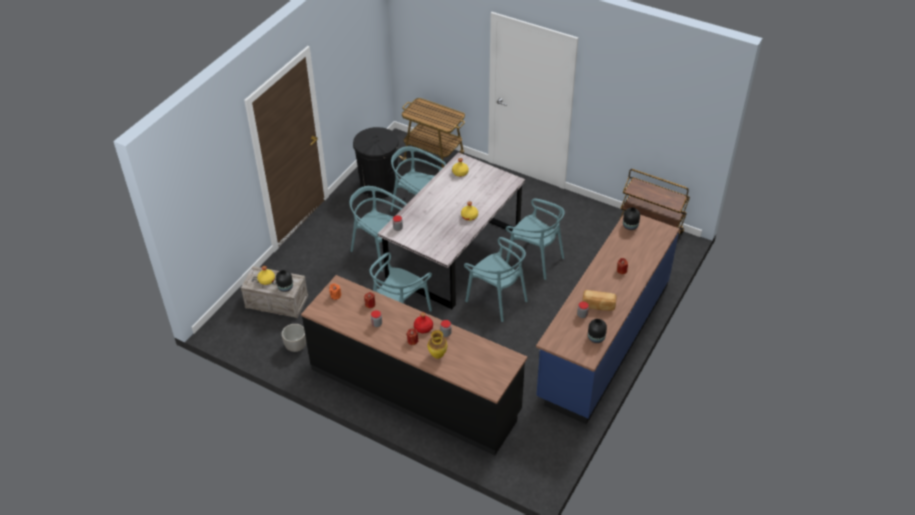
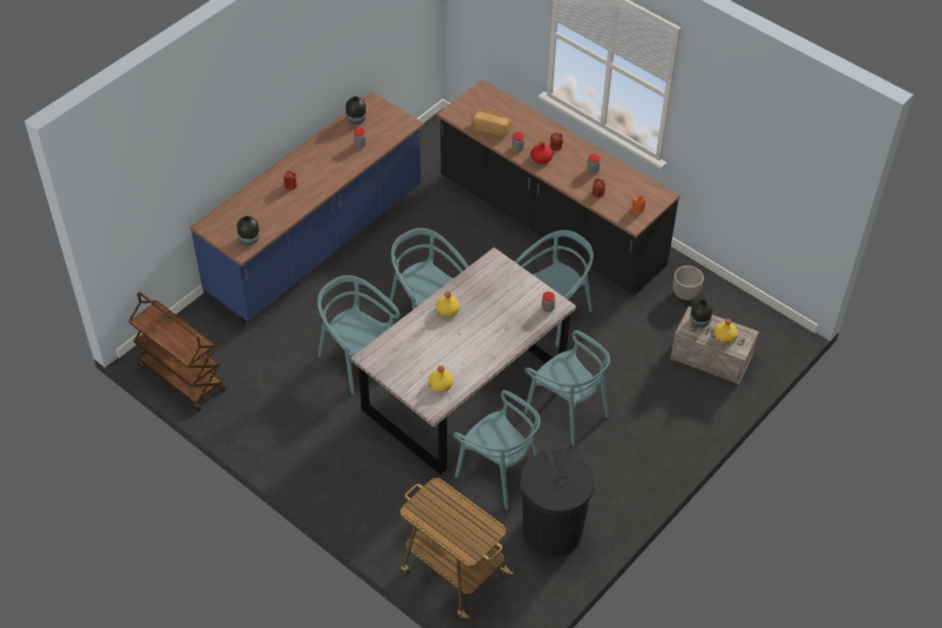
camera: 170 degrees left, 5 degrees up
vase [428,330,447,359] -> none
bread [582,290,616,311] -> bread moved to [472,110,511,137]

